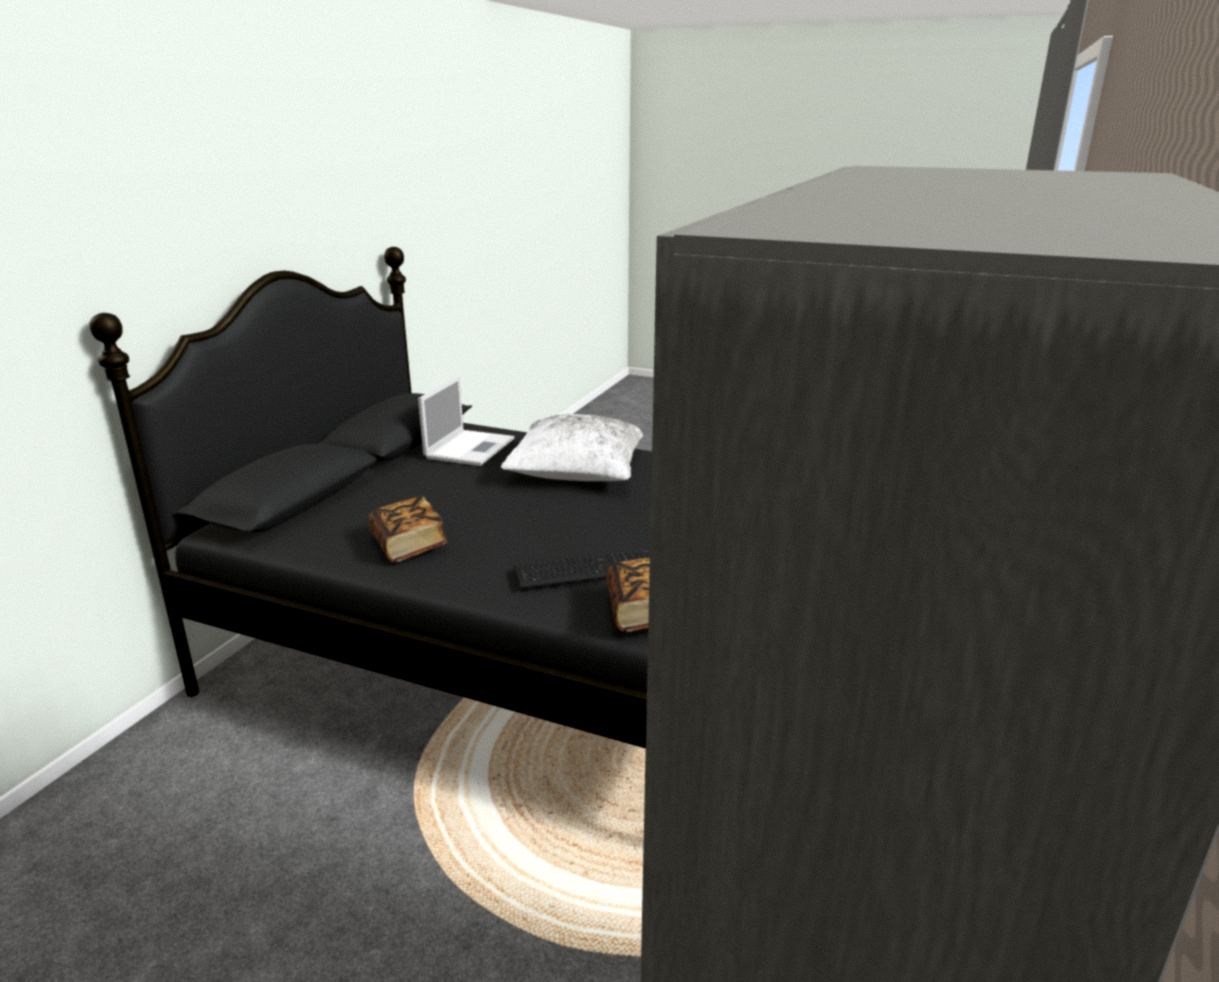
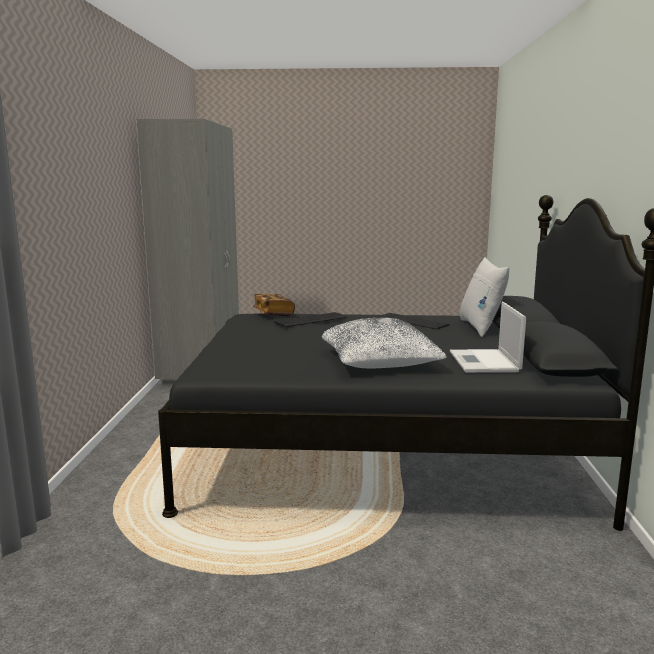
camera: 160 degrees right, 10 degrees down
book [368,496,447,563] -> keyboard [378,313,449,329]
none -> grey pillow [460,257,509,337]

